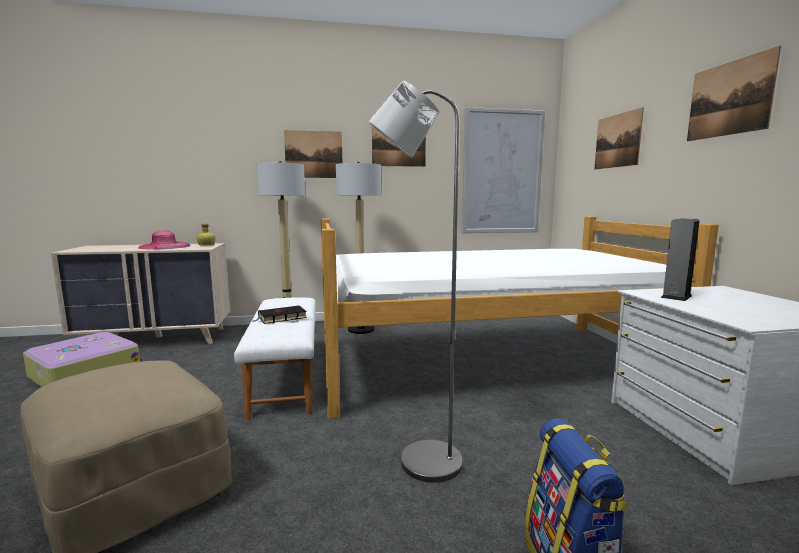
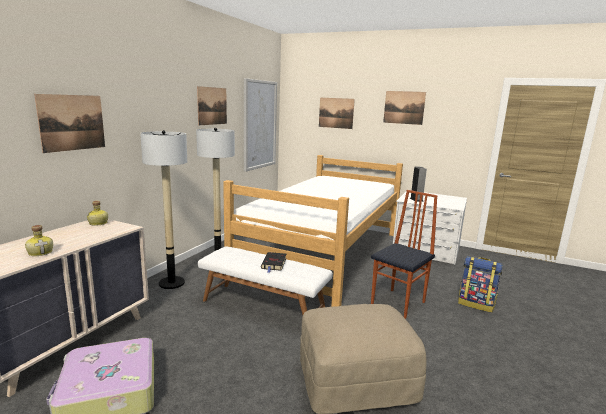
camera: 55 degrees left, 5 degrees up
pink hat [138,230,190,249] -> none
picture [284,130,342,178] -> picture moved to [34,94,105,153]
grey floor lamp [369,81,463,483] -> chair [371,190,437,319]
none -> bottle [25,225,53,256]

